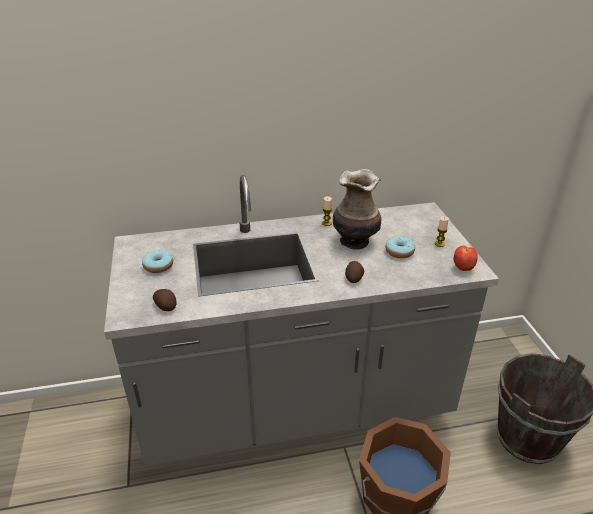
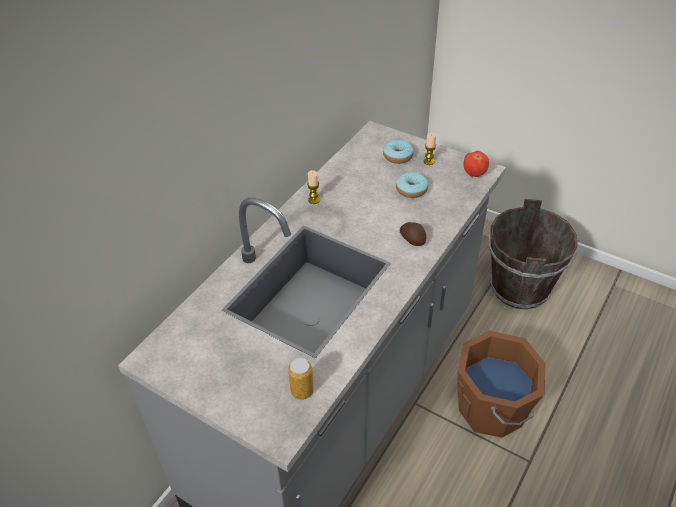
camera: 45 degrees left, 10 degrees up
donut [142,250,173,273] -> donut moved to [383,139,414,164]
potato [153,289,176,311] -> can [288,358,314,400]
vase [333,169,381,250] -> none

